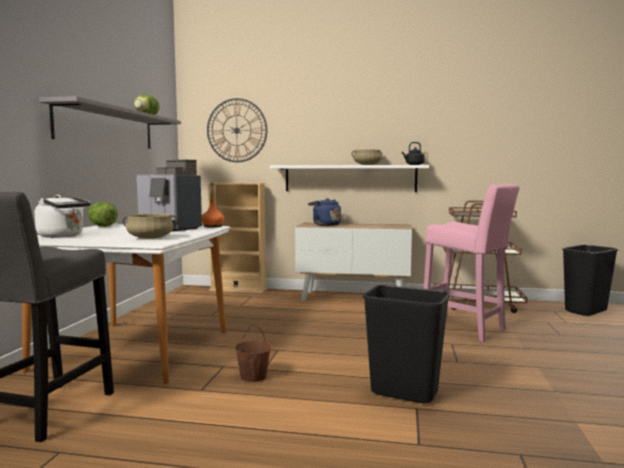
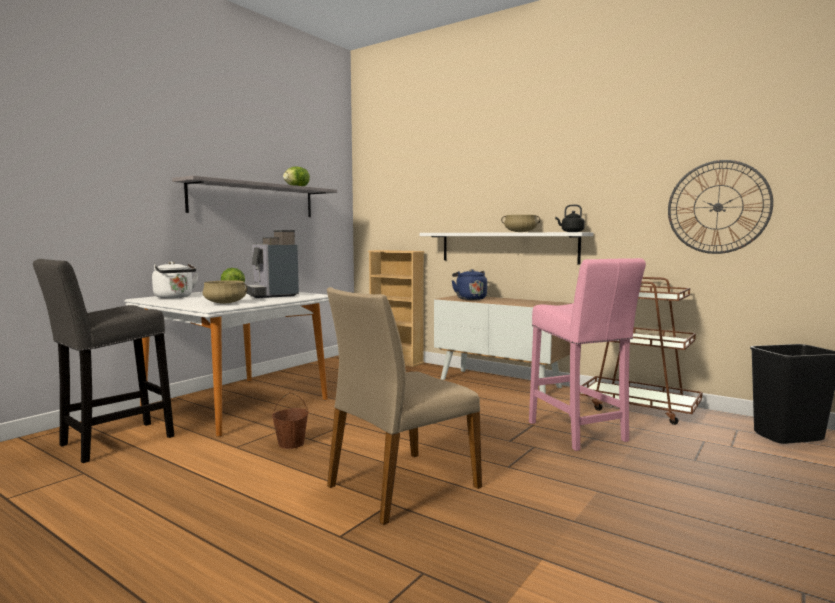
camera: 25 degrees right, 0 degrees up
orange bottle [202,183,225,227] -> none
wall clock [207,98,267,162] -> wall clock moved to [668,160,773,254]
black trash can [363,285,450,403] -> beige chair [327,287,482,525]

